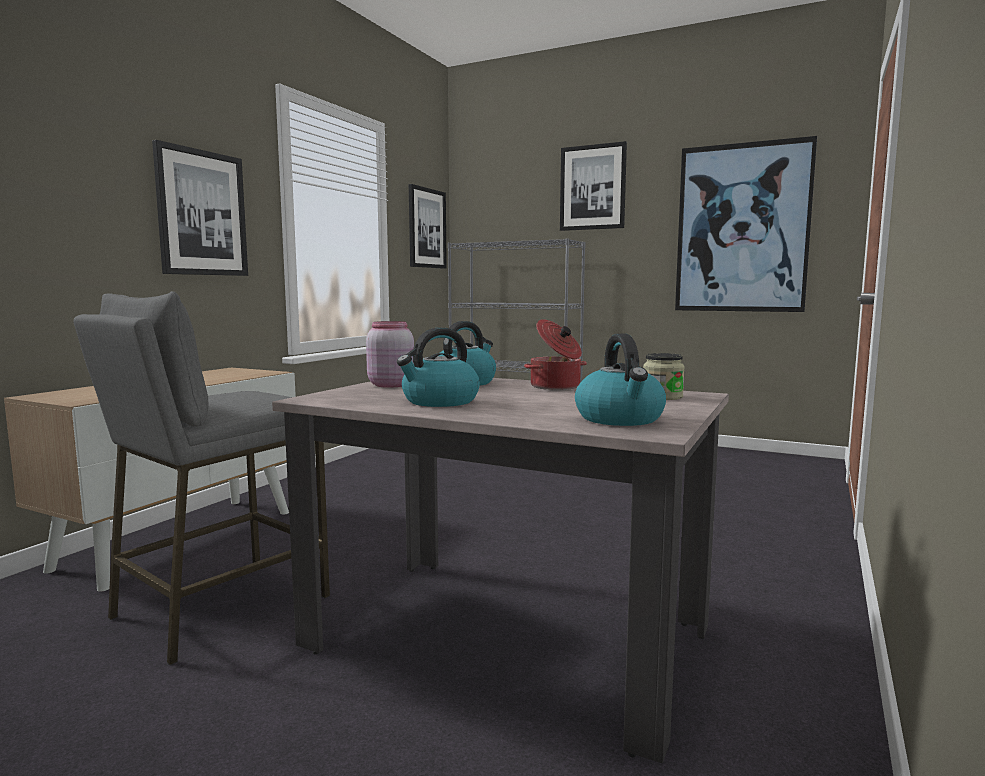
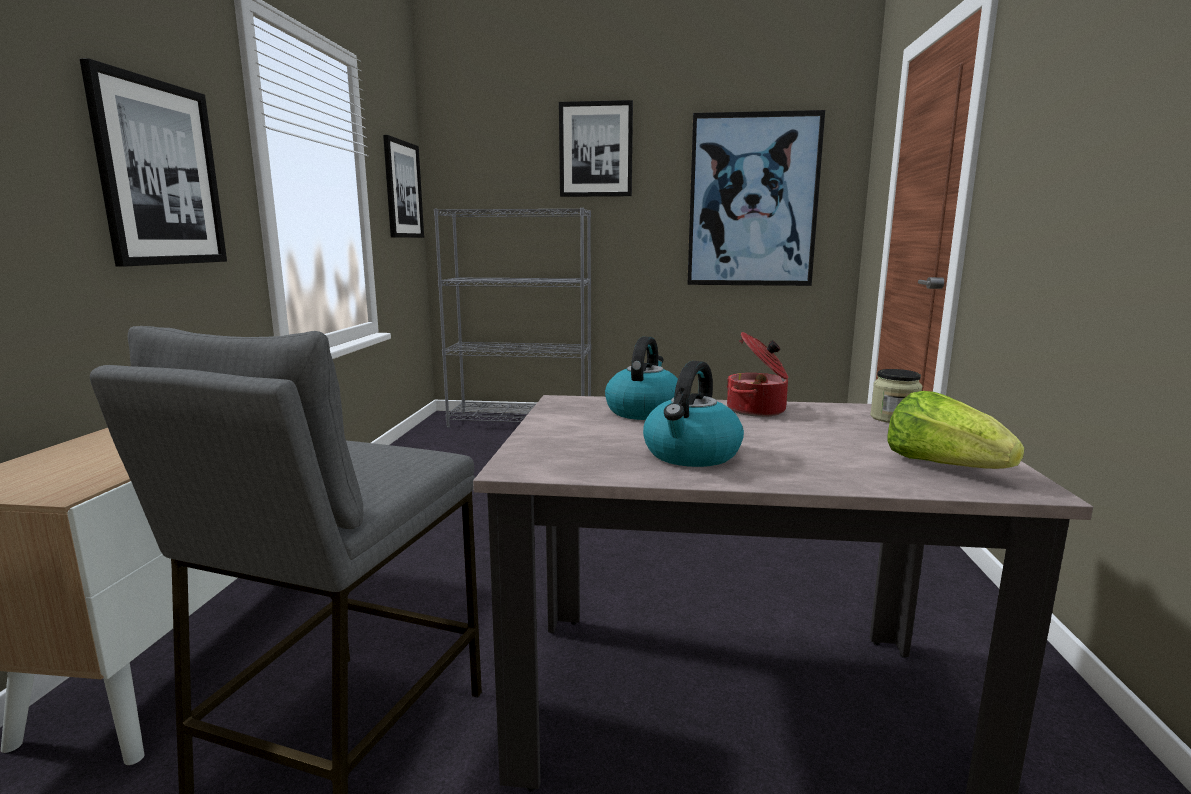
camera: 20 degrees left, 5 degrees up
pink jar [366,321,414,388] -> none
kettle [575,334,666,426] -> lettuce [887,391,1024,469]

